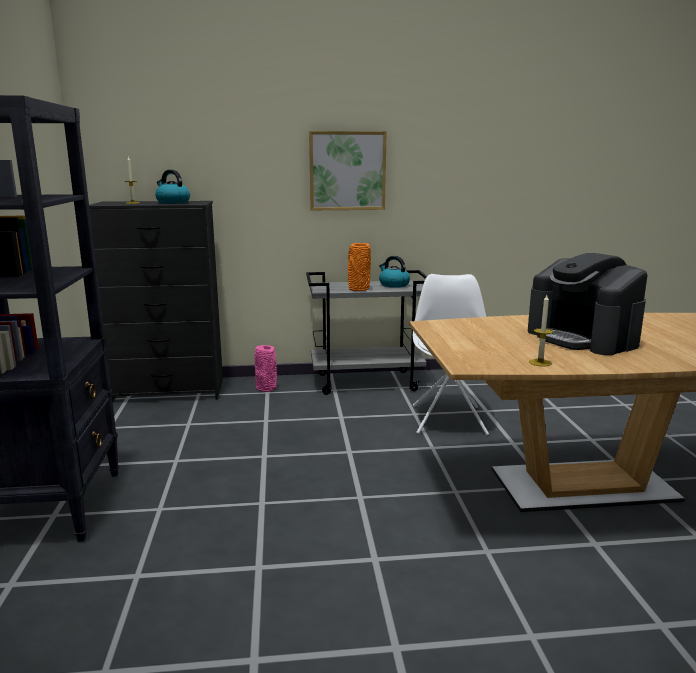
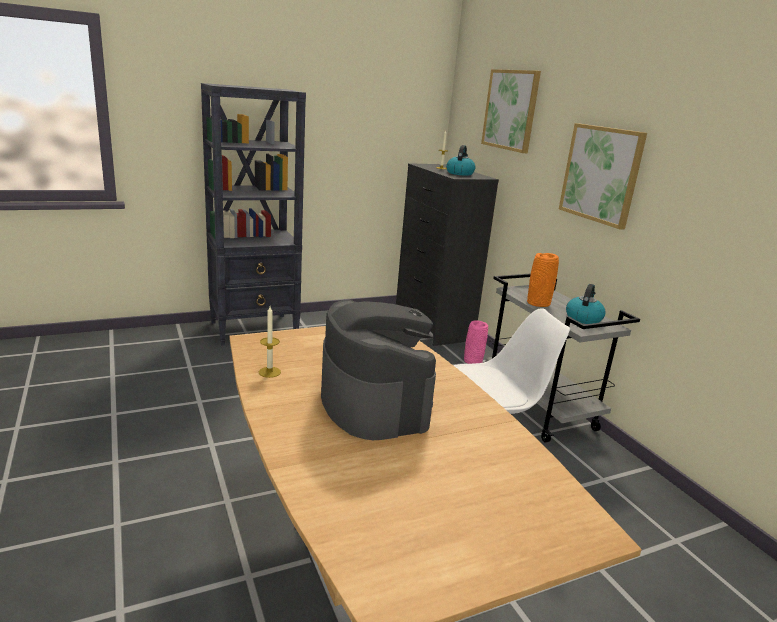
camera: 70 degrees right, 5 degrees up
coffee machine [528,253,648,355] -> coffee machine turned 120 degrees clockwise [321,299,436,440]
none -> picture [481,69,541,153]

